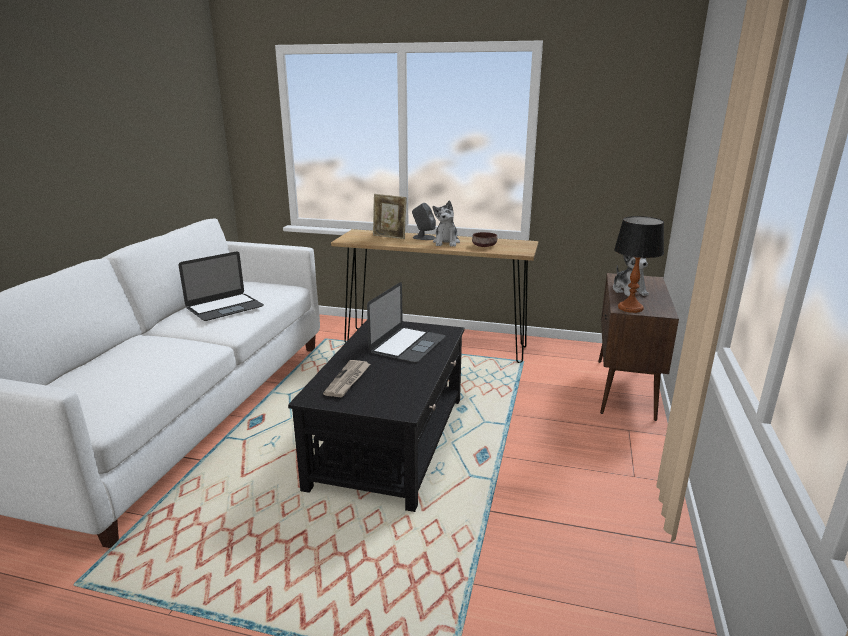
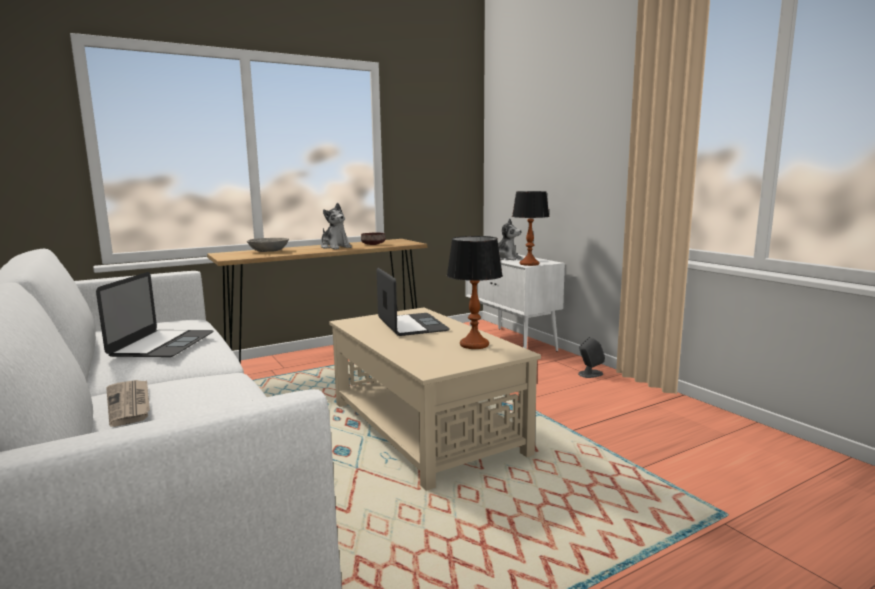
camera: 45 degrees left, 10 degrees down
black coffee table [288,319,464,512] -> beige coffee table [329,307,541,491]
newspaper [323,360,371,397] -> newspaper moved to [106,380,150,427]
picture frame [373,194,407,239] -> grey bowl [247,238,289,252]
grey speaker [412,203,436,240] -> grey speaker moved to [578,337,605,378]
brown cabinet [598,273,679,421] -> white cabinet [465,254,565,351]
none -> table lamp [447,236,503,349]

